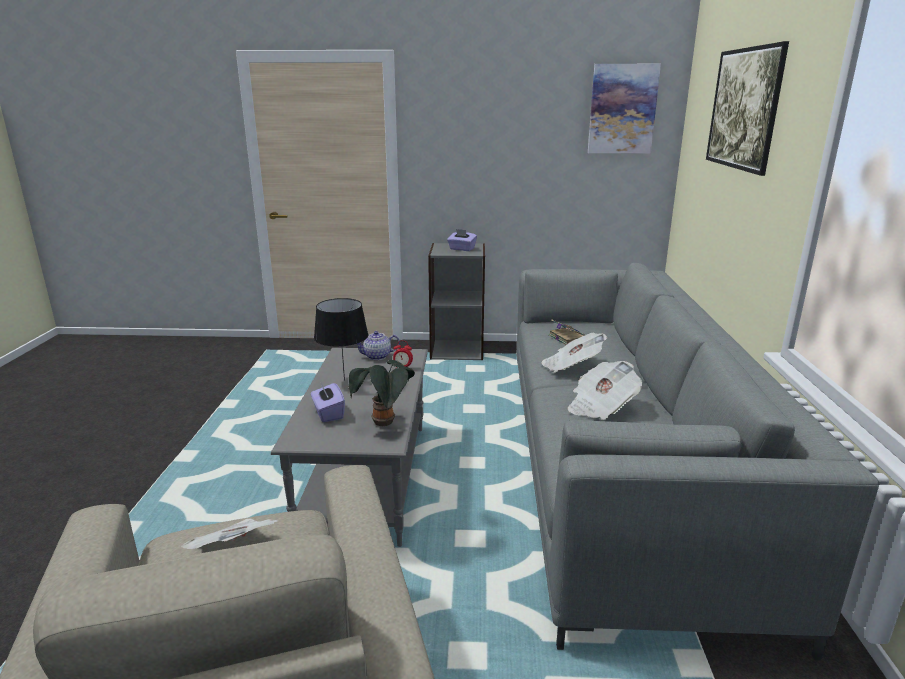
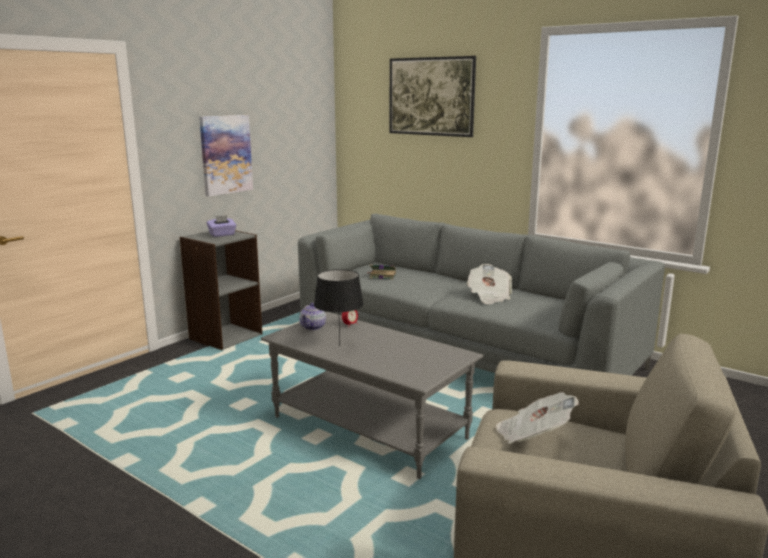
camera: 55 degrees left, 5 degrees down
purple tissue box [311,383,345,422] -> none
potted plant [348,360,415,426] -> none
newspaper [541,333,607,373] -> none
picture [588,64,661,153] -> picture moved to [199,115,253,197]

